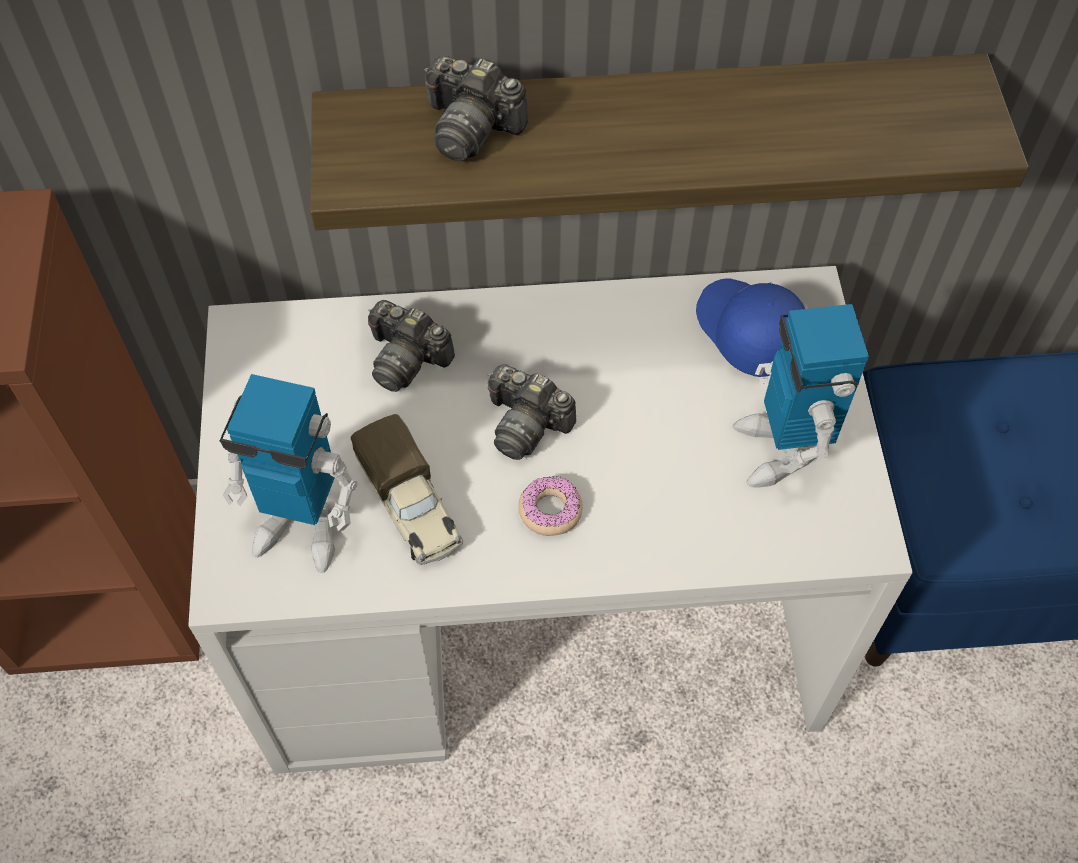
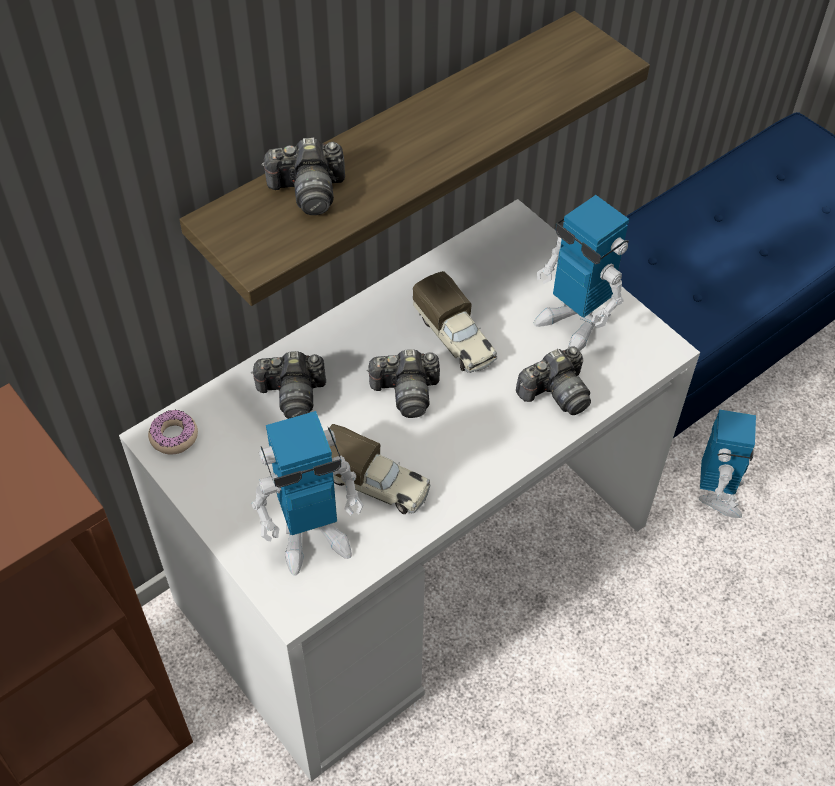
camera: 35 degrees left, 5 degrees down
donut [518,476,583,536] -> donut moved to [148,410,198,454]
blue cap [696,278,805,377] -> none
none -> toy truck [413,271,497,373]
none -> camera [516,346,591,415]
none -> toy robot [699,409,756,518]

